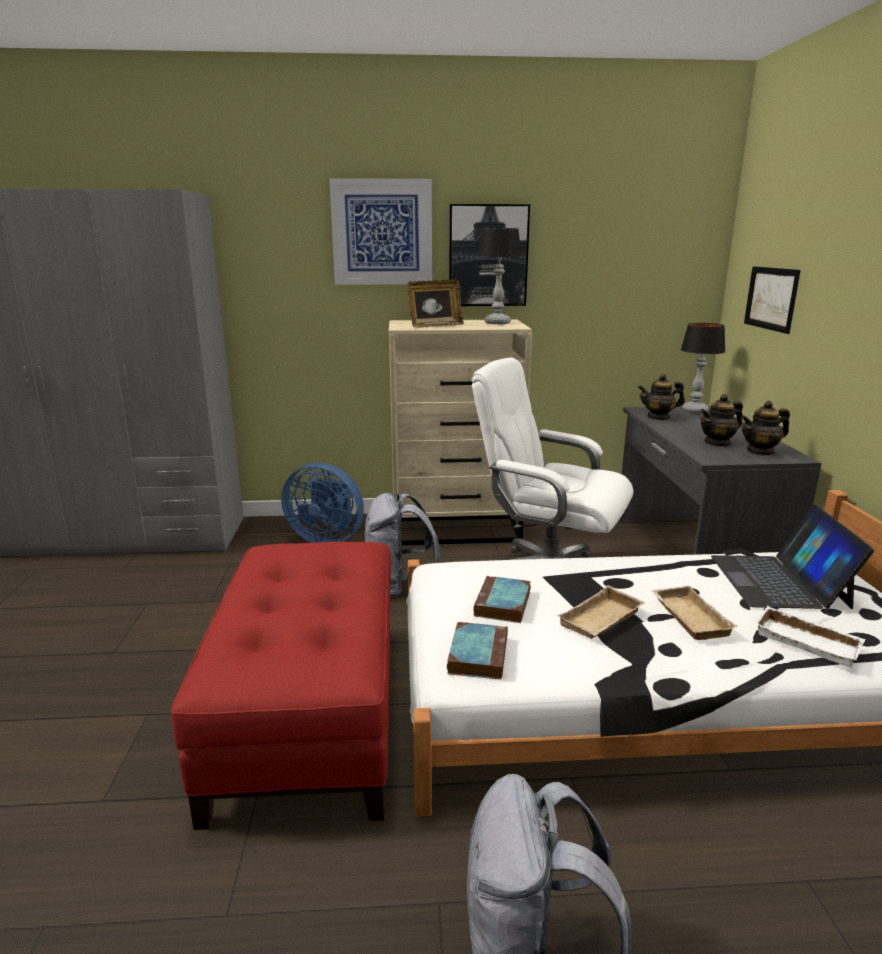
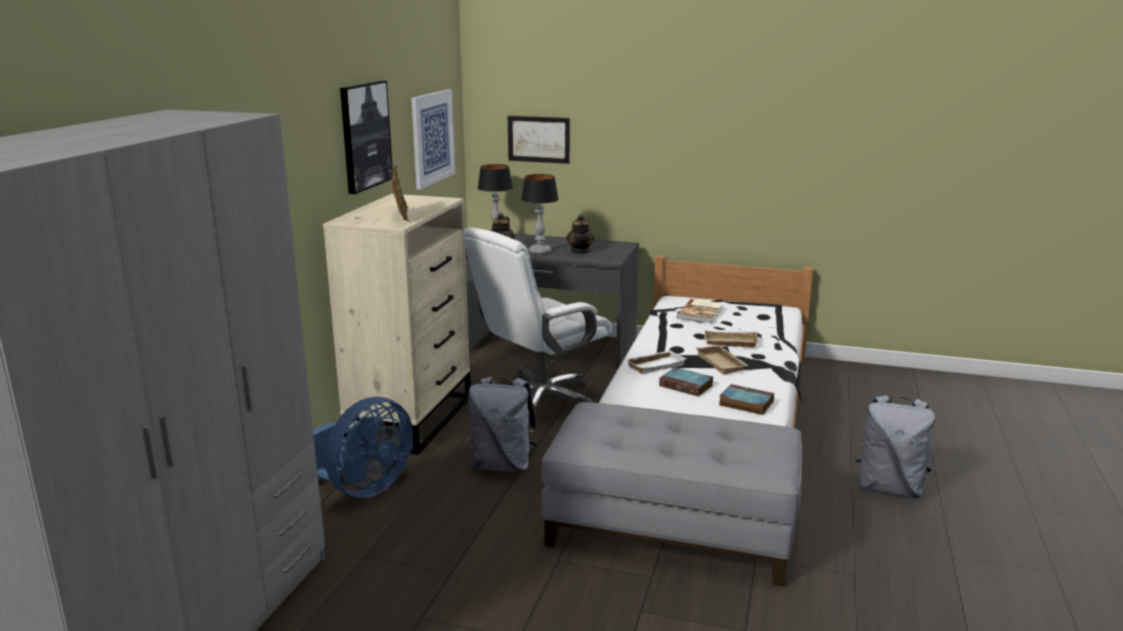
camera: 70 degrees left, 0 degrees up
red ottoman [171,541,391,830] -> grey ottoman [541,402,802,587]
picture [329,178,432,285] -> picture moved to [411,89,455,190]
table lamp [477,228,522,324] -> table lamp moved to [521,174,559,255]
laptop [711,504,874,609] -> book [677,299,723,323]
teapot [741,400,790,456] -> none
white tray [755,606,865,667] -> white tray moved to [626,350,687,374]

